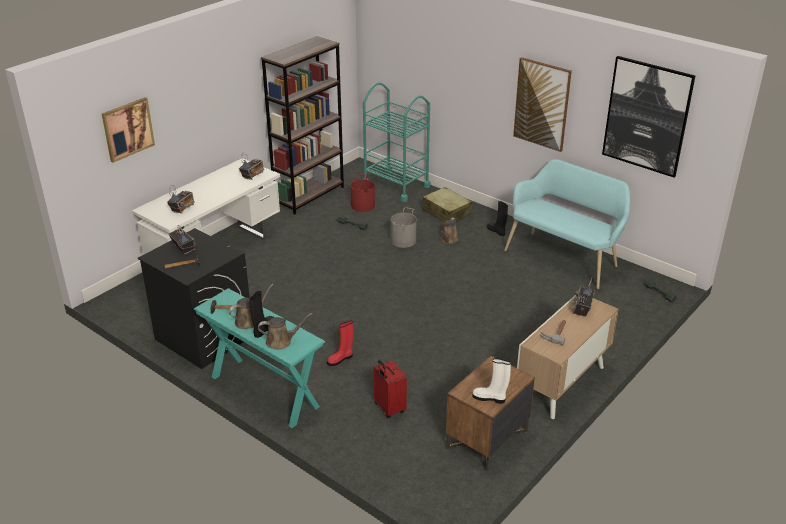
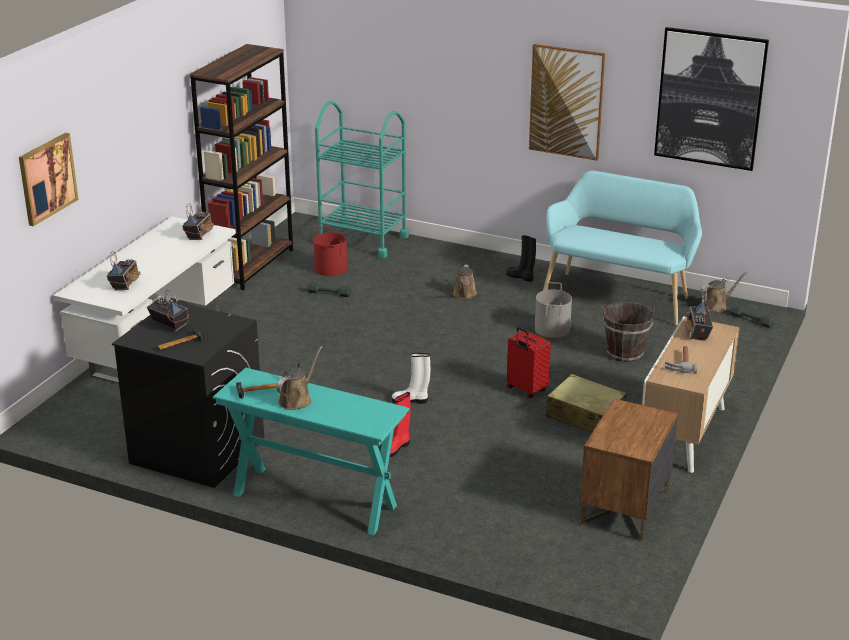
camera: 15 degrees left, 5 degrees down
black boot [249,291,275,338] -> none
brown watering can [258,313,312,350] -> brown watering can moved to [700,272,747,312]
red suitcase [374,360,407,418] -> red suitcase moved to [507,327,551,398]
grey bucket [391,207,417,248] -> grey bucket moved to [535,282,572,338]
beige suitcase [422,187,472,222] -> beige suitcase moved to [546,374,627,433]
white boot [472,358,511,404] -> white boot moved to [392,353,430,404]
none -> brown bucket [603,302,655,362]

